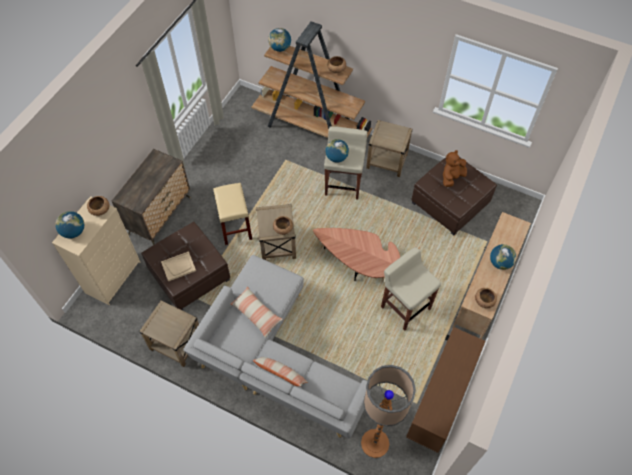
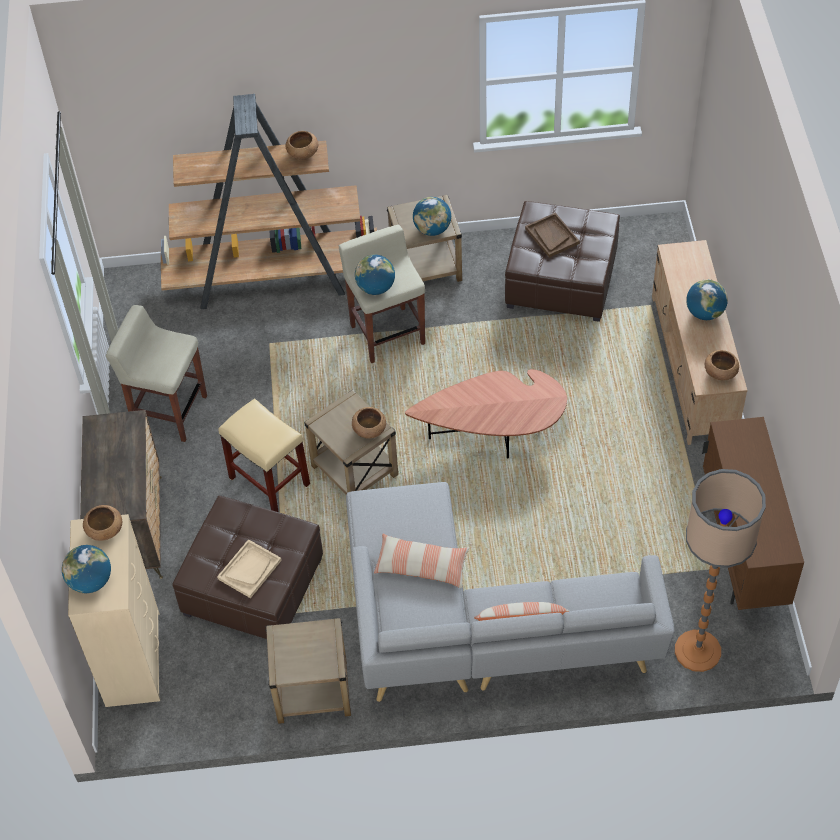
camera: 30 degrees left, 5 degrees down
globe [268,28,291,52] -> globe moved to [413,197,451,236]
beige stool [381,247,441,331] -> beige stool moved to [106,305,207,442]
brown plush toy [443,150,467,187] -> brown tray [525,213,580,258]

